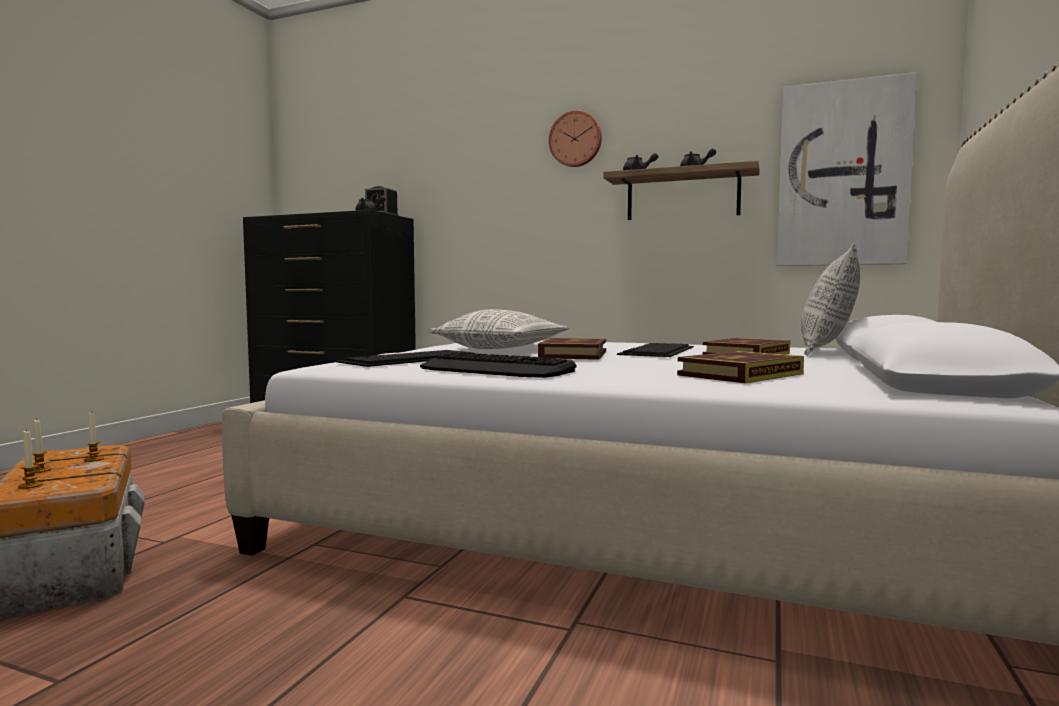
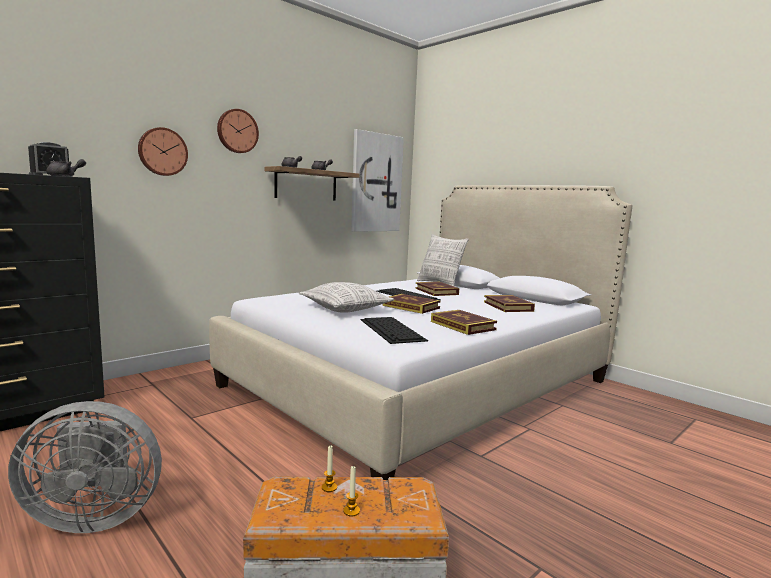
camera: 65 degrees left, 5 degrees up
candle [18,429,43,489] -> none
keyboard [420,353,576,378] -> book [431,310,497,335]
none -> grey fan [8,401,162,533]
none -> wall clock [138,127,188,176]

